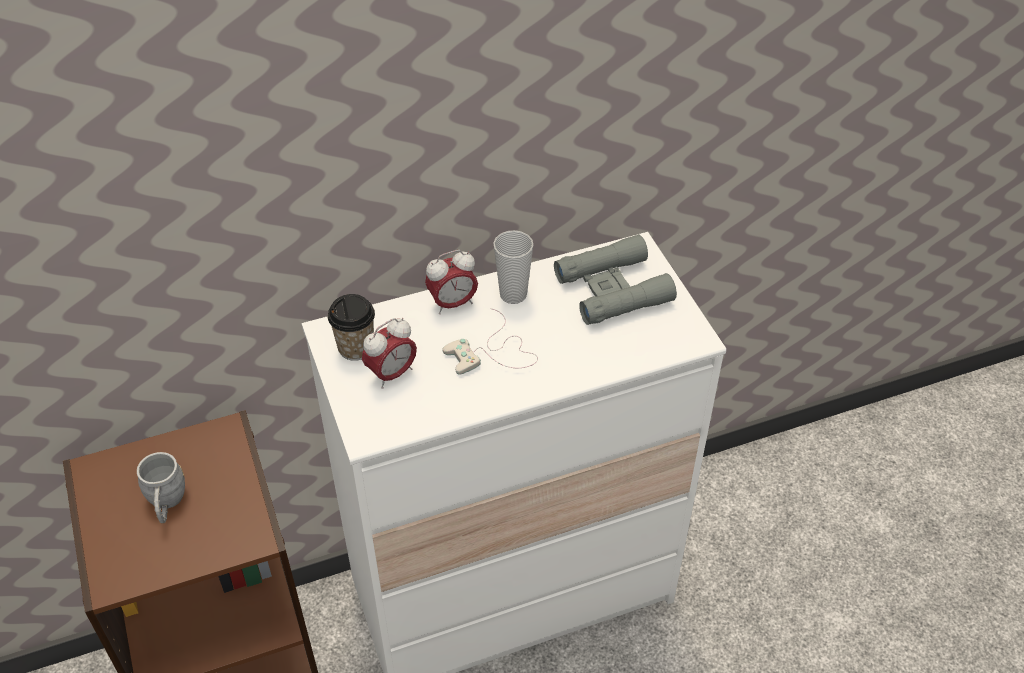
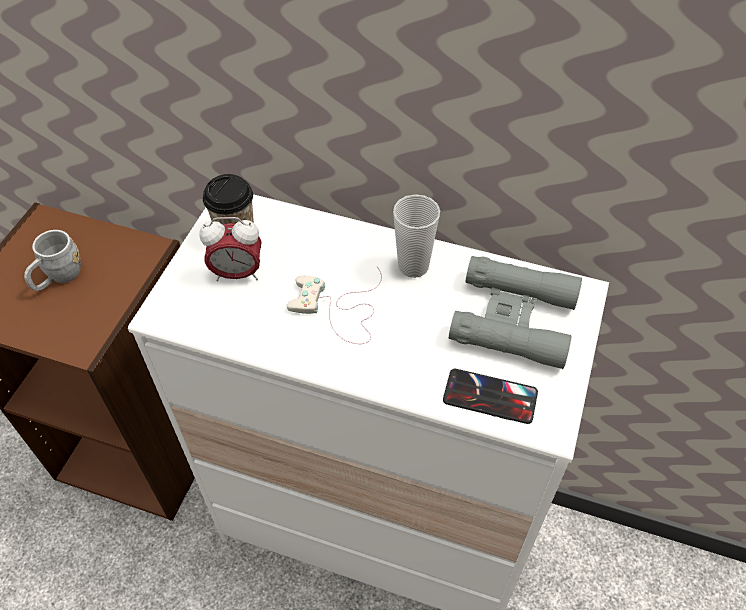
camera: 40 degrees right, 5 degrees up
alarm clock [425,250,478,314] -> none
none -> phone [443,369,538,424]

